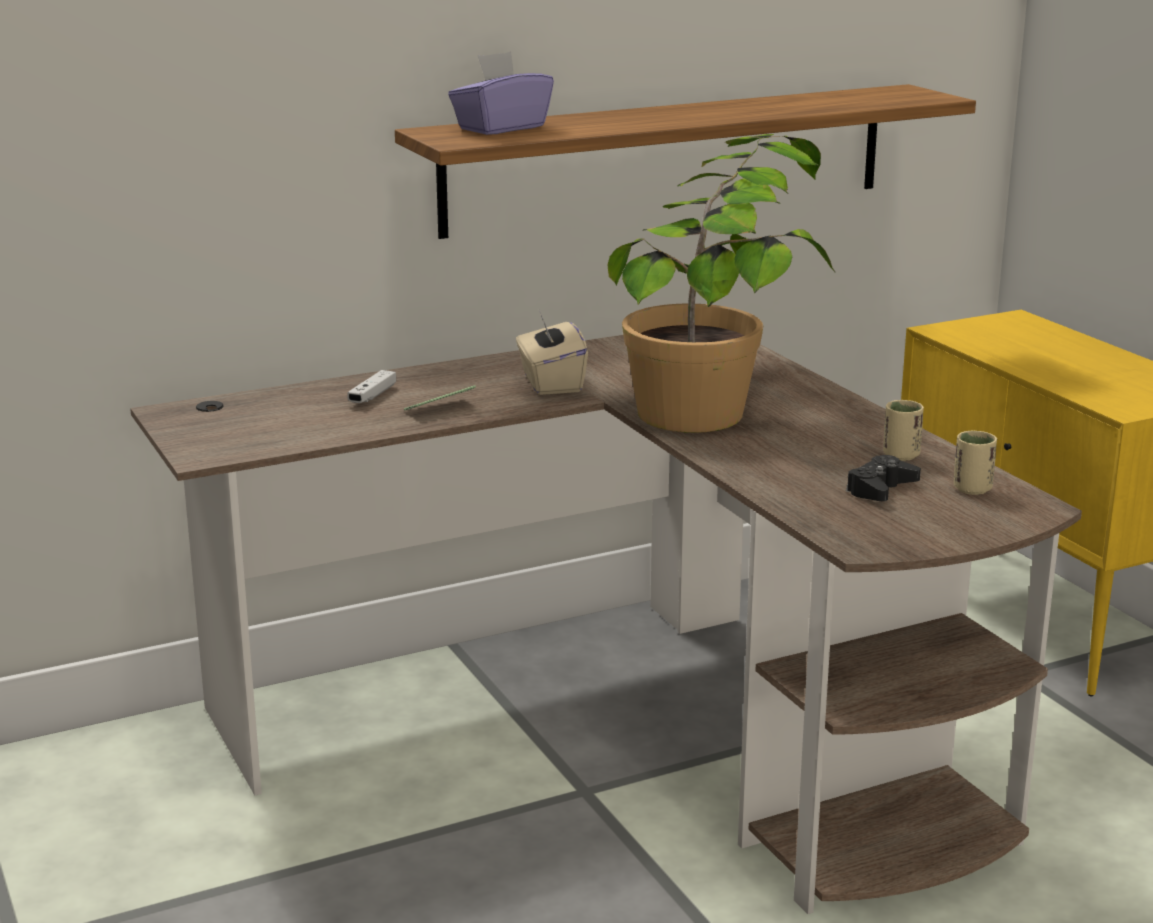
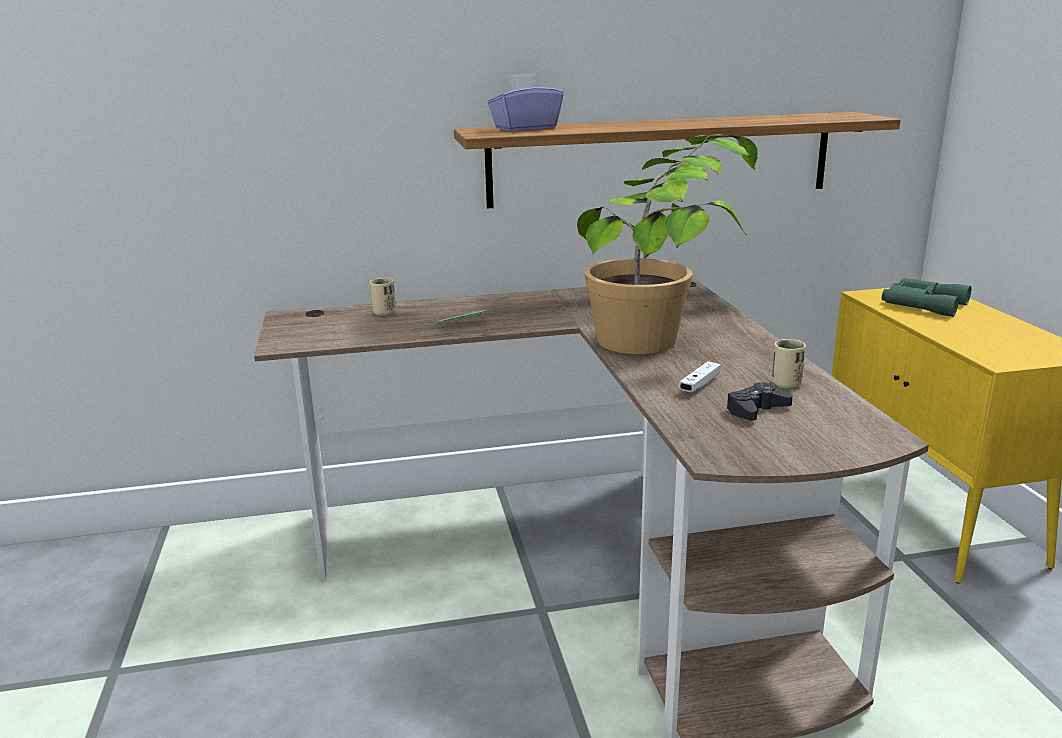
camera: 15 degrees right, 0 degrees up
white game controller [348,370,396,403] -> white game controller moved to [679,361,721,392]
beige tissue box [516,311,588,395] -> none
beige cup [954,431,997,495] -> beige cup moved to [370,278,396,316]
none -> green binoculars [882,278,971,317]

